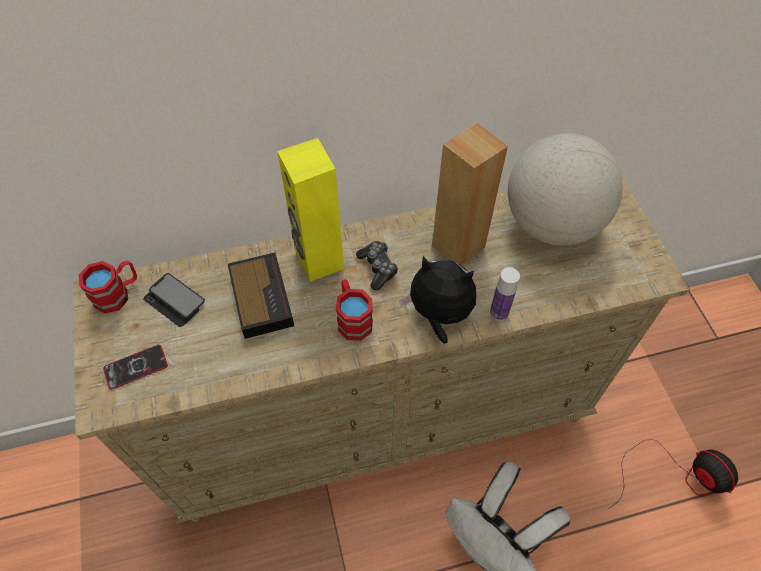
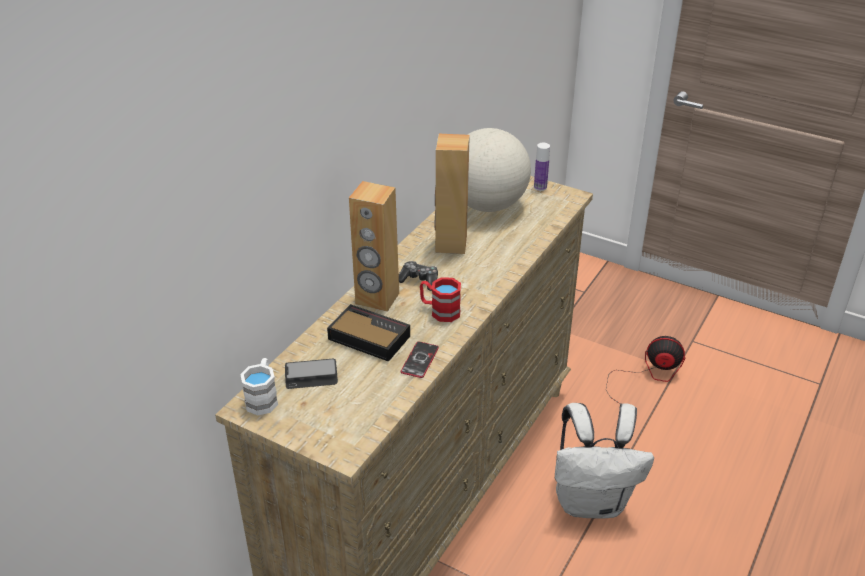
camera: 45 degrees left, 20 degrees down
red mug [79,260,137,314] -> white mug [240,358,278,416]
phone [103,345,168,390] -> phone moved to [401,341,439,378]
yellow speaker [277,138,344,282] -> brown speaker [349,181,399,312]
plush toy [399,256,476,344] -> none
bottle [490,267,520,321] -> bottle moved to [534,143,550,191]

